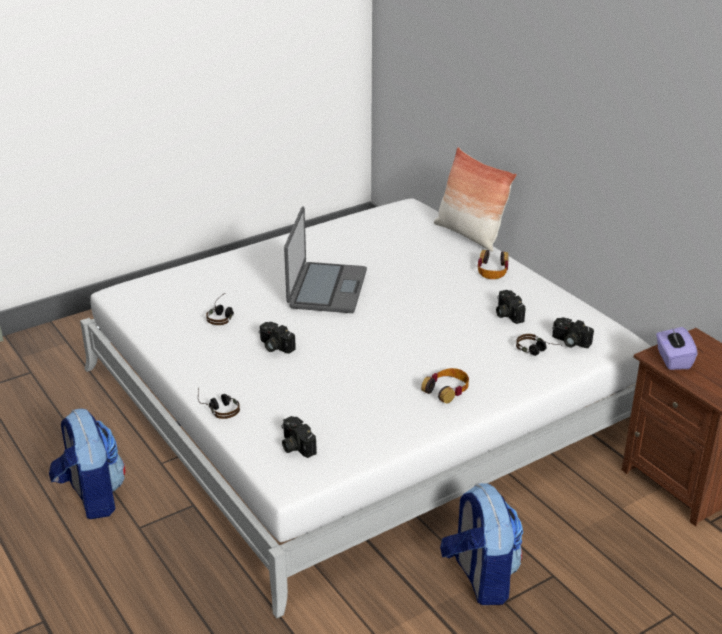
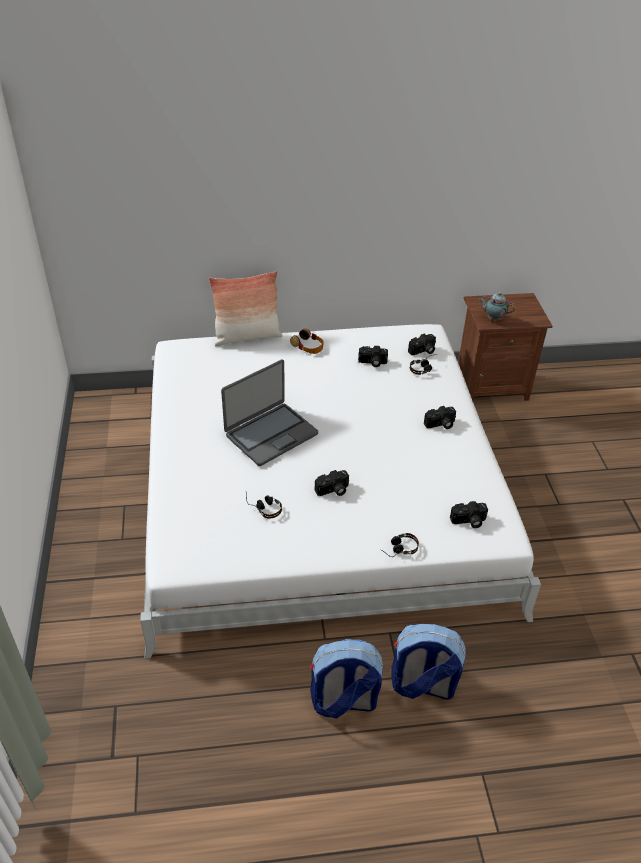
camera: 65 degrees left, 10 degrees up
laptop [284,206,367,313] -> laptop turned 105 degrees clockwise [221,359,318,466]
headphones [421,368,469,403] -> camera [424,406,456,429]
backpack [440,483,523,605] -> backpack moved to [391,624,466,700]
purple tissue box [656,327,698,370] -> teapot [479,292,515,321]

